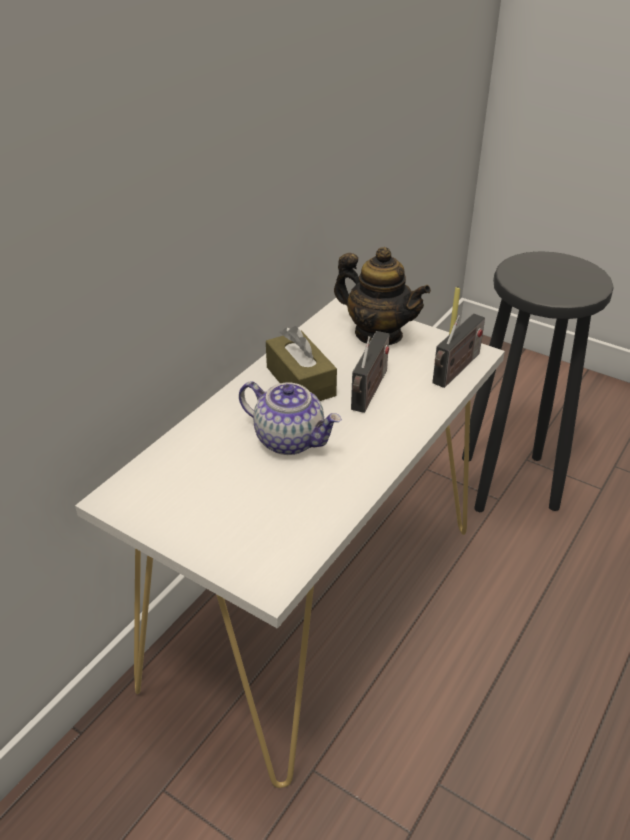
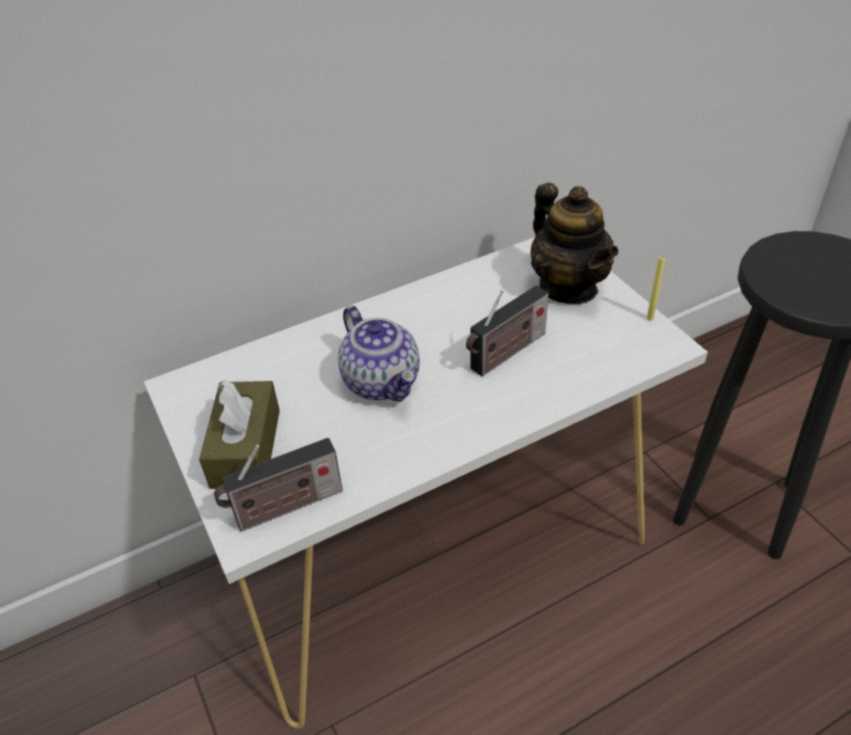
camera: 30 degrees right, 5 degrees up
brown tissue box [266,326,337,401] -> brown tissue box moved to [199,380,280,489]
radio [432,313,485,388] -> radio moved to [214,438,343,532]

